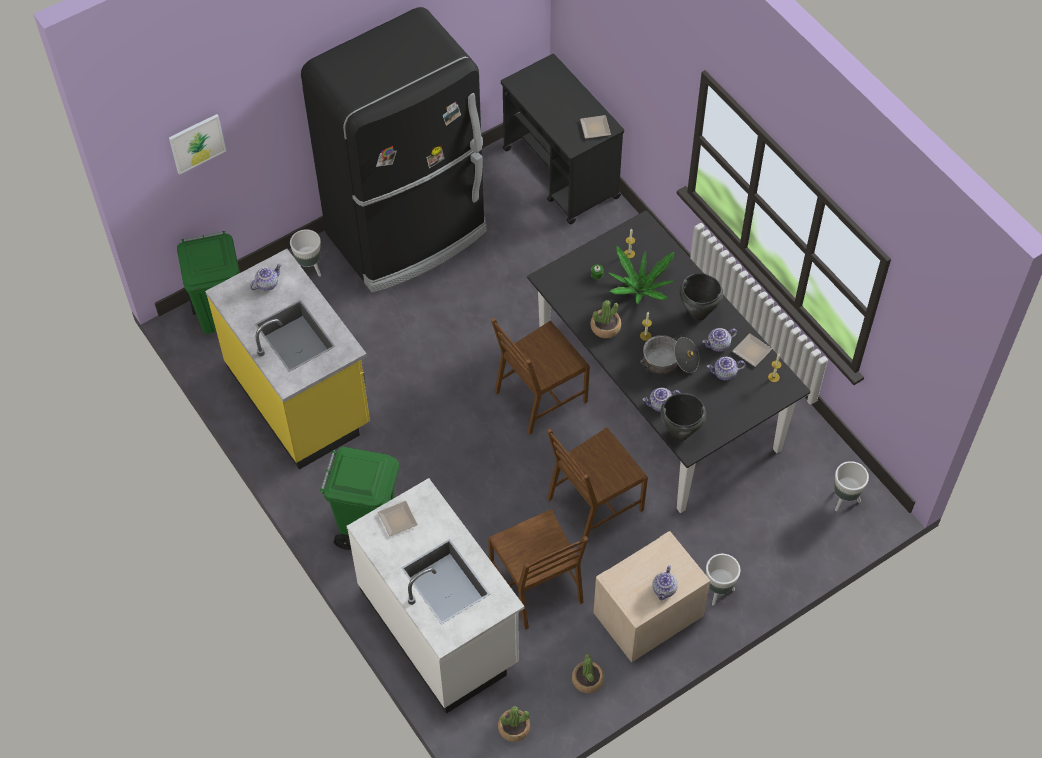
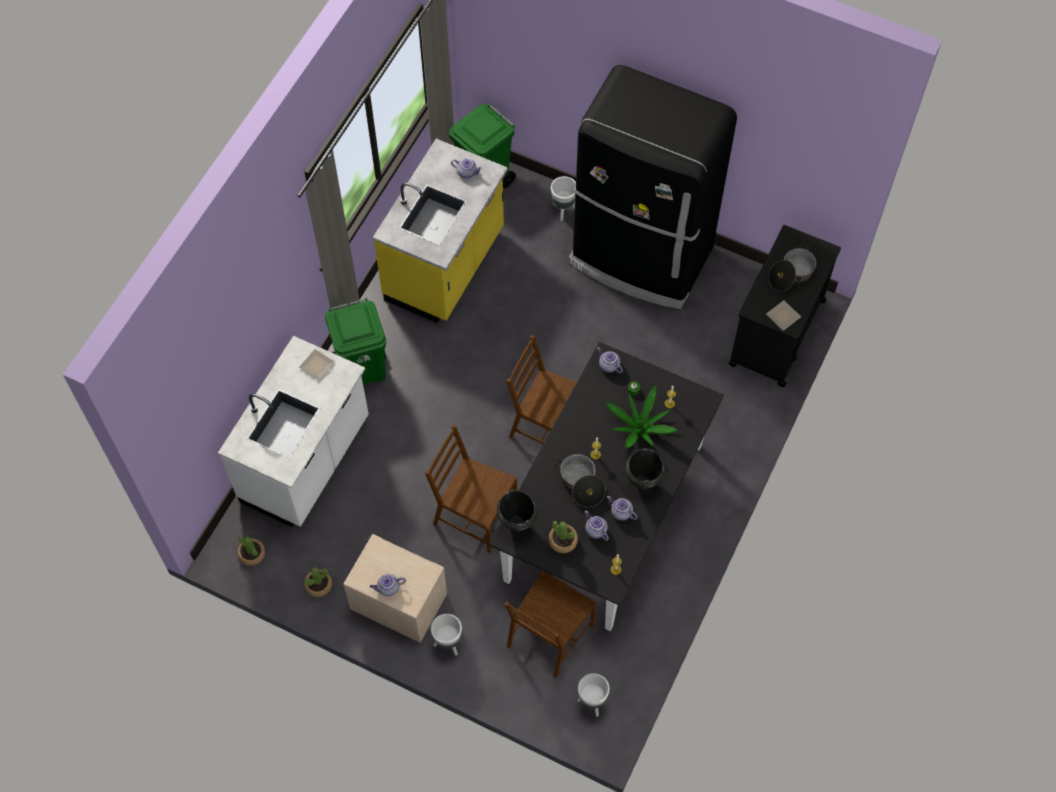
camera: 60 degrees right, 5 degrees up
picture [169,114,226,175] -> none
brown chair [488,509,588,630] -> brown chair moved to [504,570,597,678]
potted plant [590,300,621,338] -> potted plant moved to [549,521,578,553]
teapot [642,388,680,412] -> teapot moved to [597,347,623,373]
plate [732,333,772,367] -> none
none -> cooking pot [769,243,816,291]

